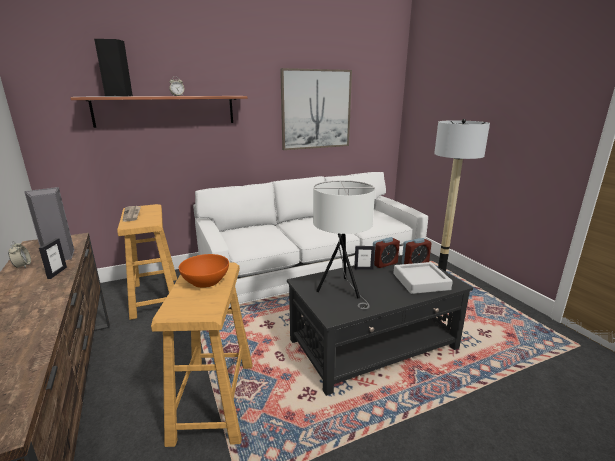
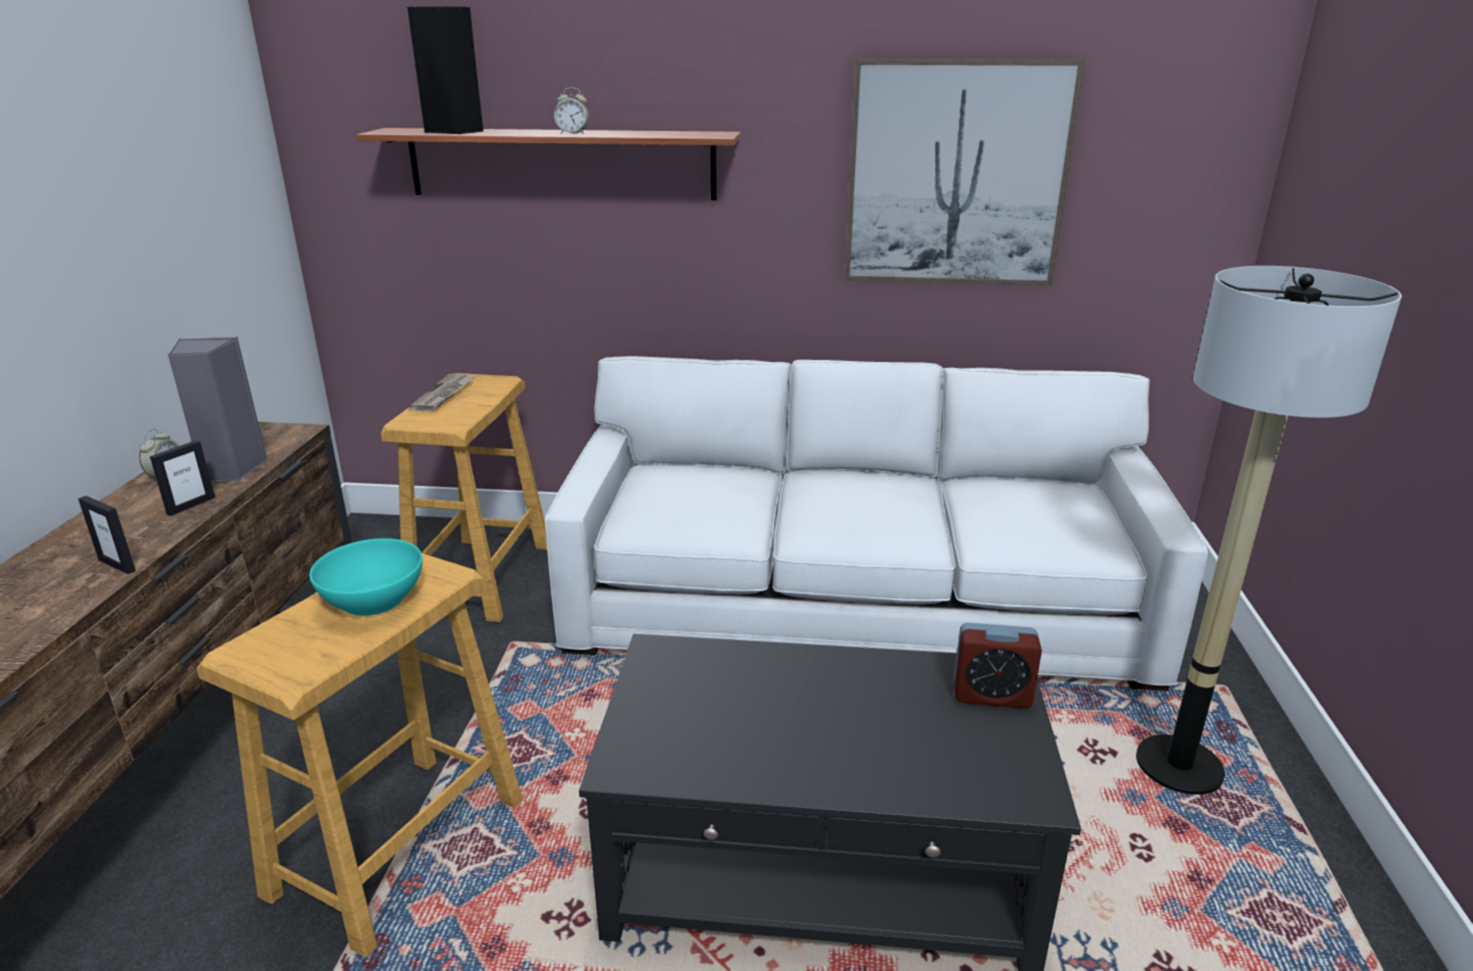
camera: 30 degrees right, 5 degrees up
orange bowl [179,254,229,288] -> turquoise bowl [309,538,423,616]
white table lamp [313,180,375,309] -> none
picture frame [354,246,375,270] -> picture frame moved to [78,496,136,574]
alarm clock [373,237,400,268] -> none
grey tray [394,262,453,294] -> none

